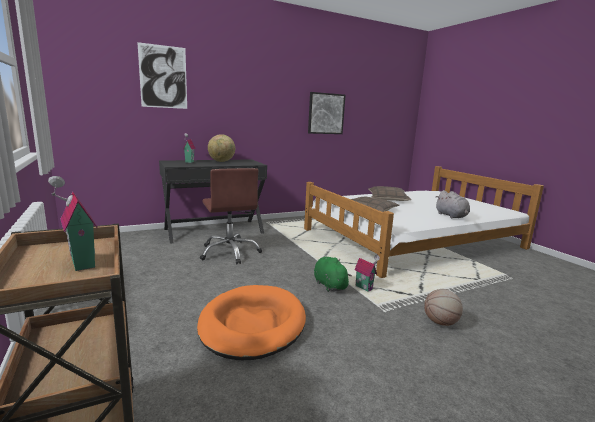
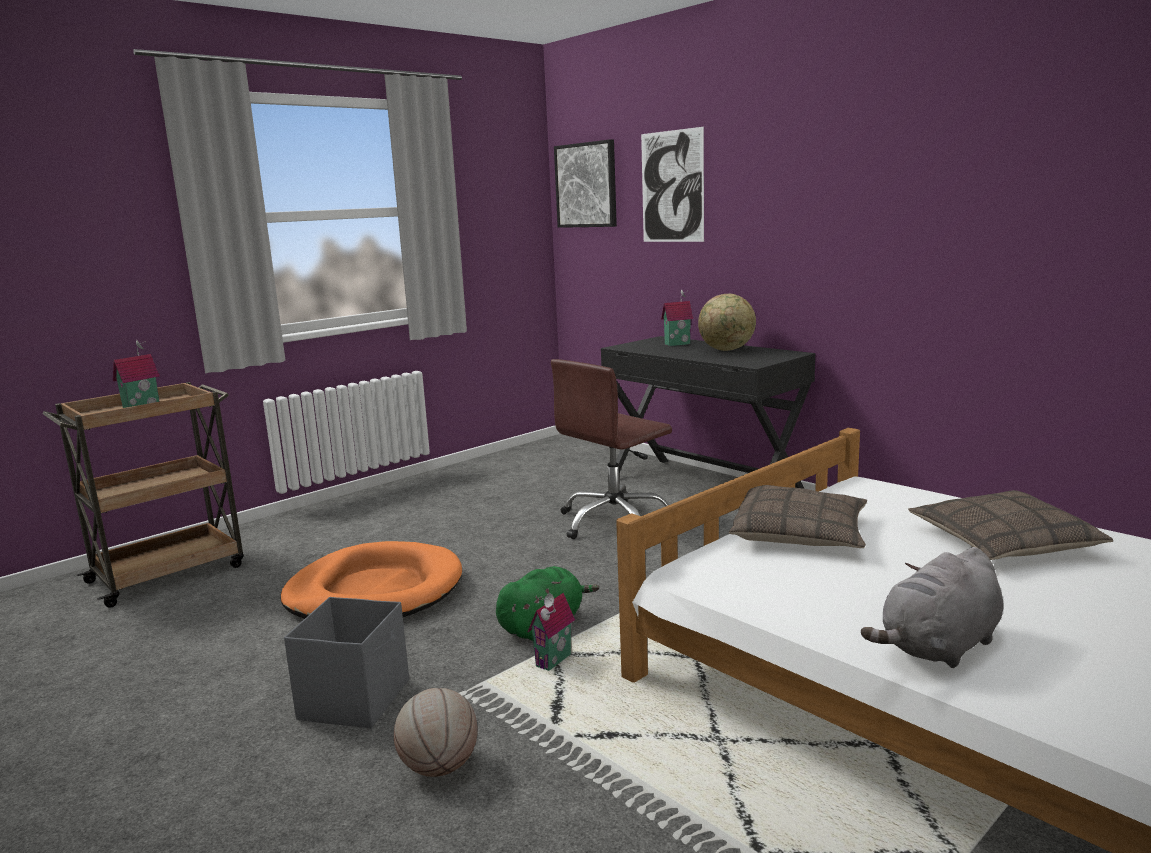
camera: 75 degrees right, 0 degrees up
picture [308,92,346,134] -> picture moved to [554,139,617,228]
none -> grey storage box [284,597,409,728]

